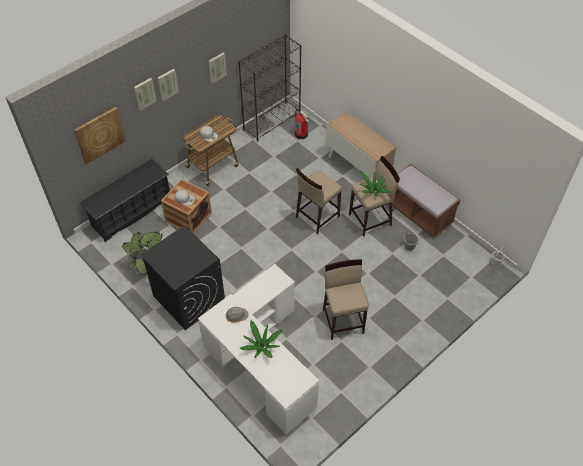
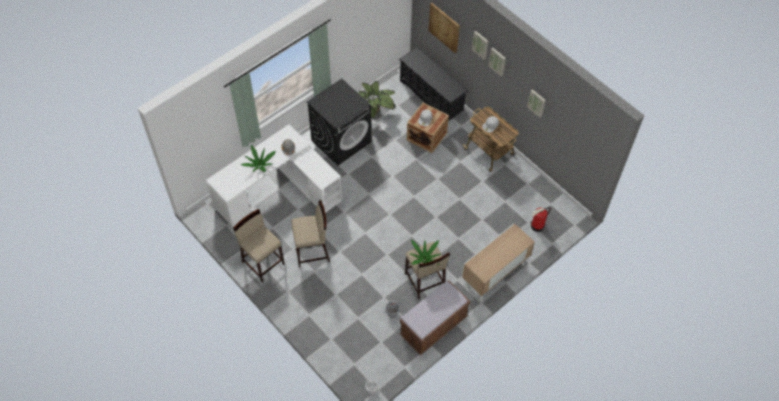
camera: 90 degrees right, 5 degrees up
black bookcase [238,34,301,142] -> none
beige stool [296,168,342,234] -> beige stool moved to [233,209,285,282]

